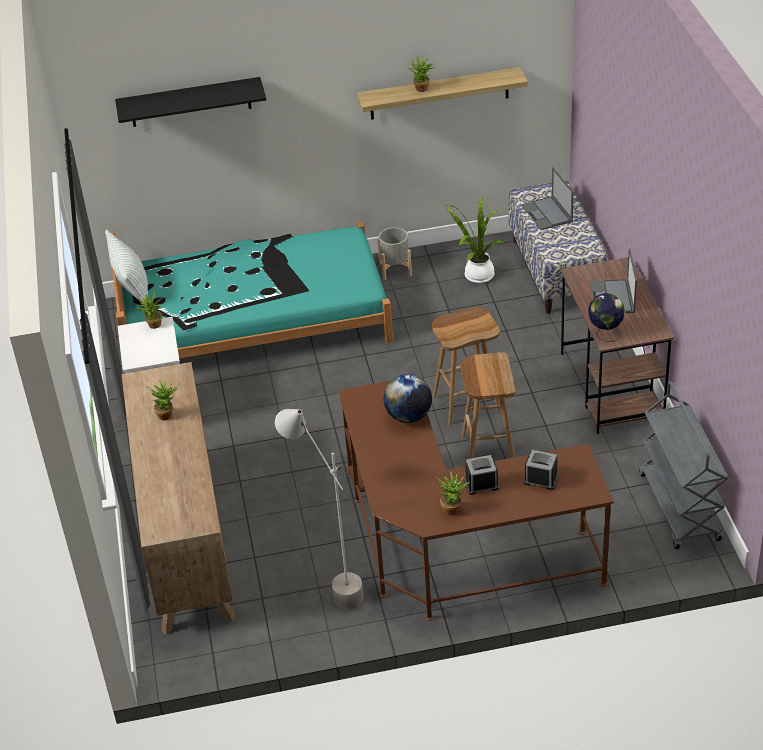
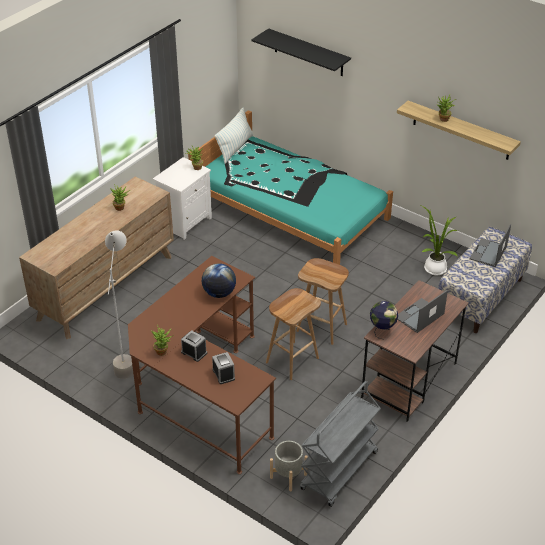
camera: 45 degrees right, 0 degrees up
grey planter [377,227,412,280] -> grey planter moved to [270,441,308,492]

